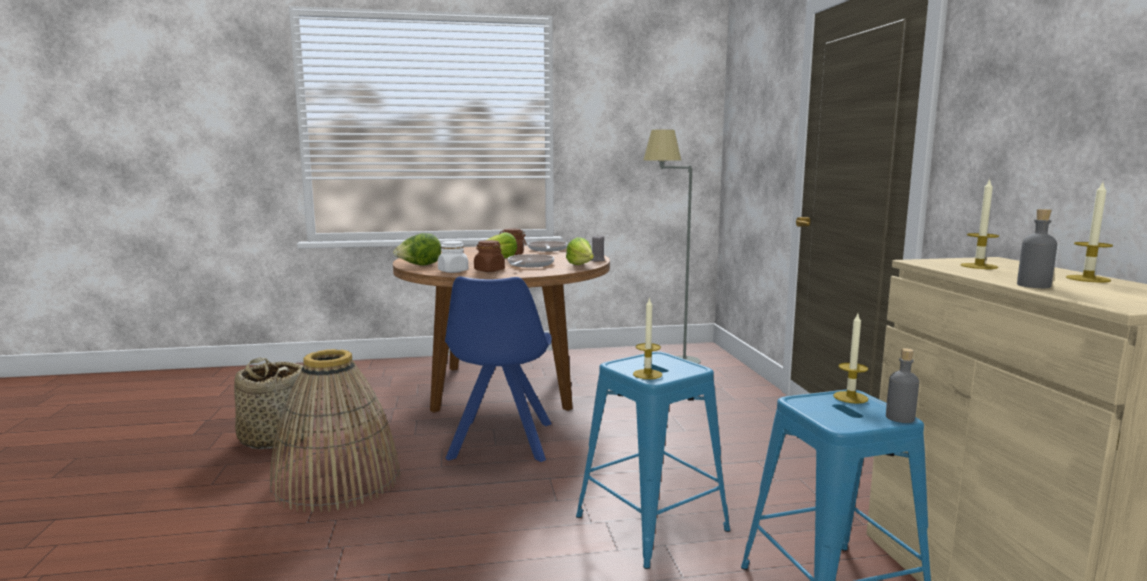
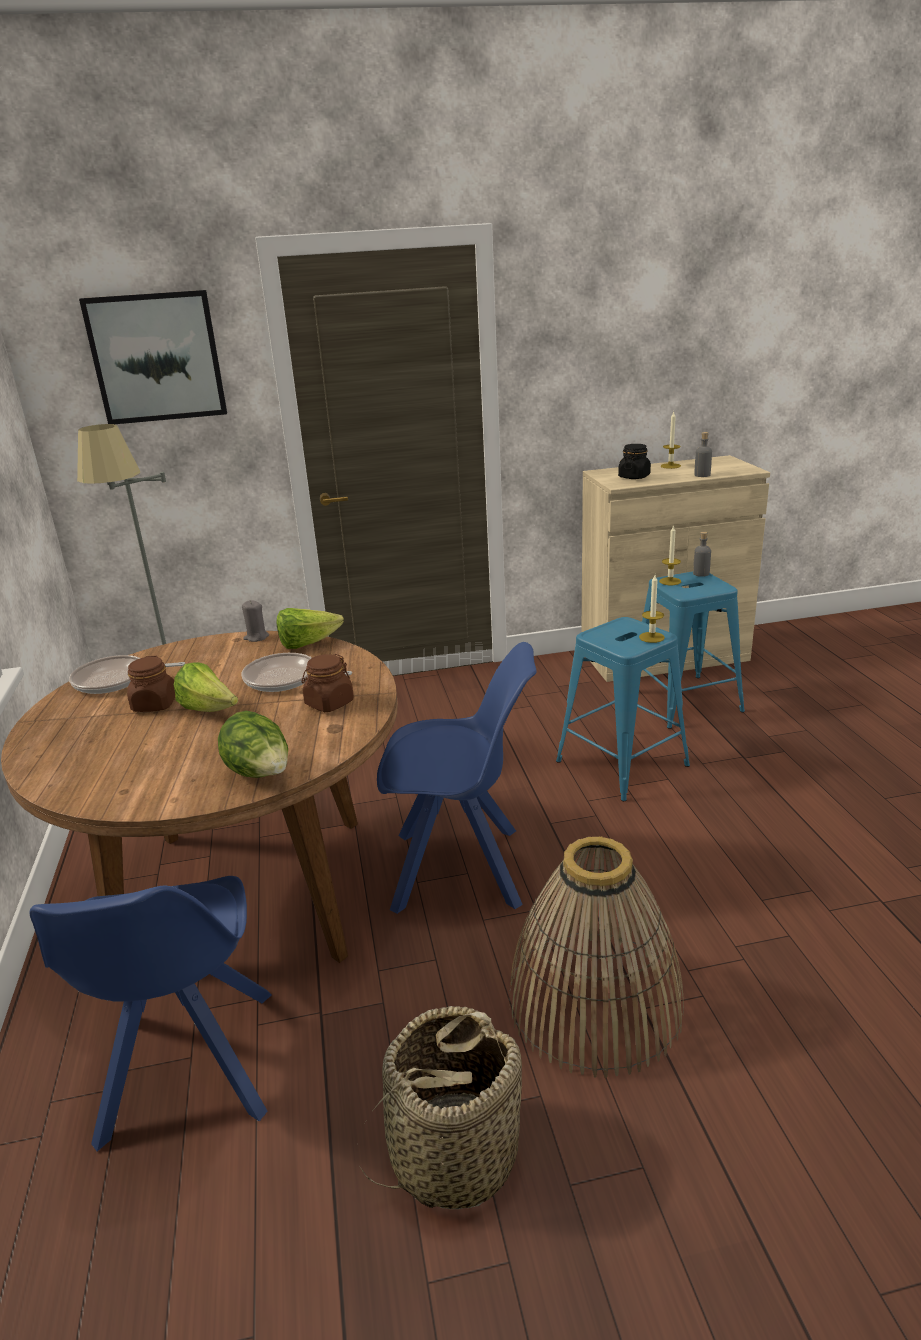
camera: 90 degrees left, 15 degrees up
white jar [438,241,468,273] -> none
candle [961,178,999,269] -> black jar [618,444,651,479]
none -> blue chair [30,876,272,1151]
none -> picture [79,290,227,424]

